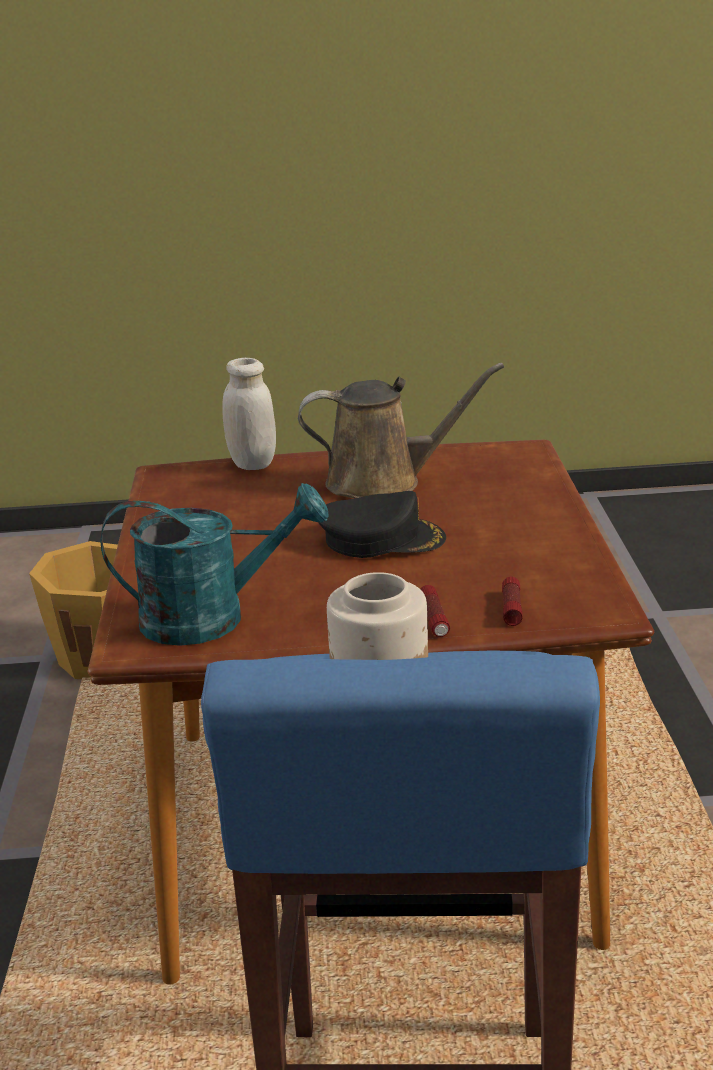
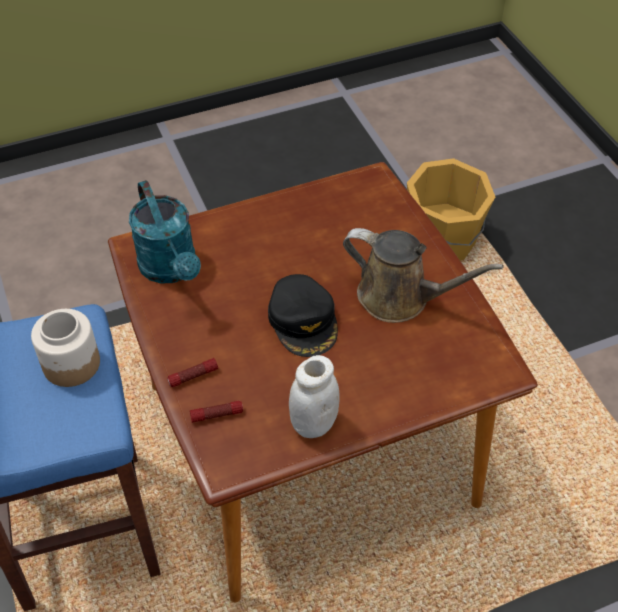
camera: 70 degrees right, 25 degrees up
white jar [222,358,276,470] -> white jar moved to [289,355,339,438]
brown watering can [298,363,504,498] -> brown watering can turned 45 degrees counterclockwise [343,228,504,323]

